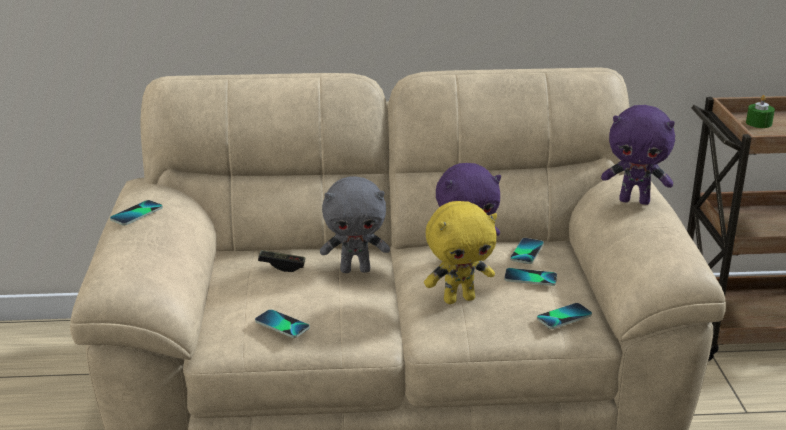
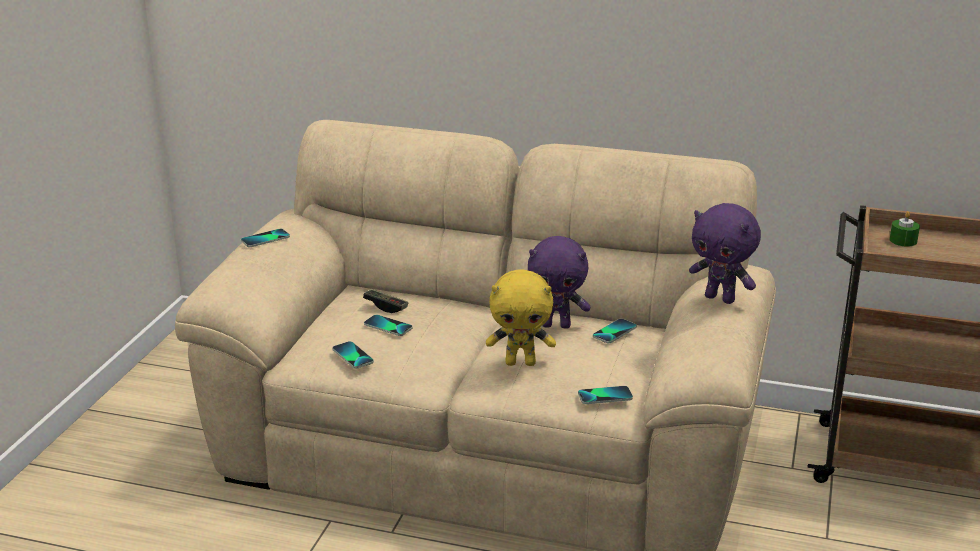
camera: 20 degrees right, 0 degrees up
grey plush toy [320,176,390,273] -> none
phone [504,268,557,286] -> phone moved to [364,315,413,336]

